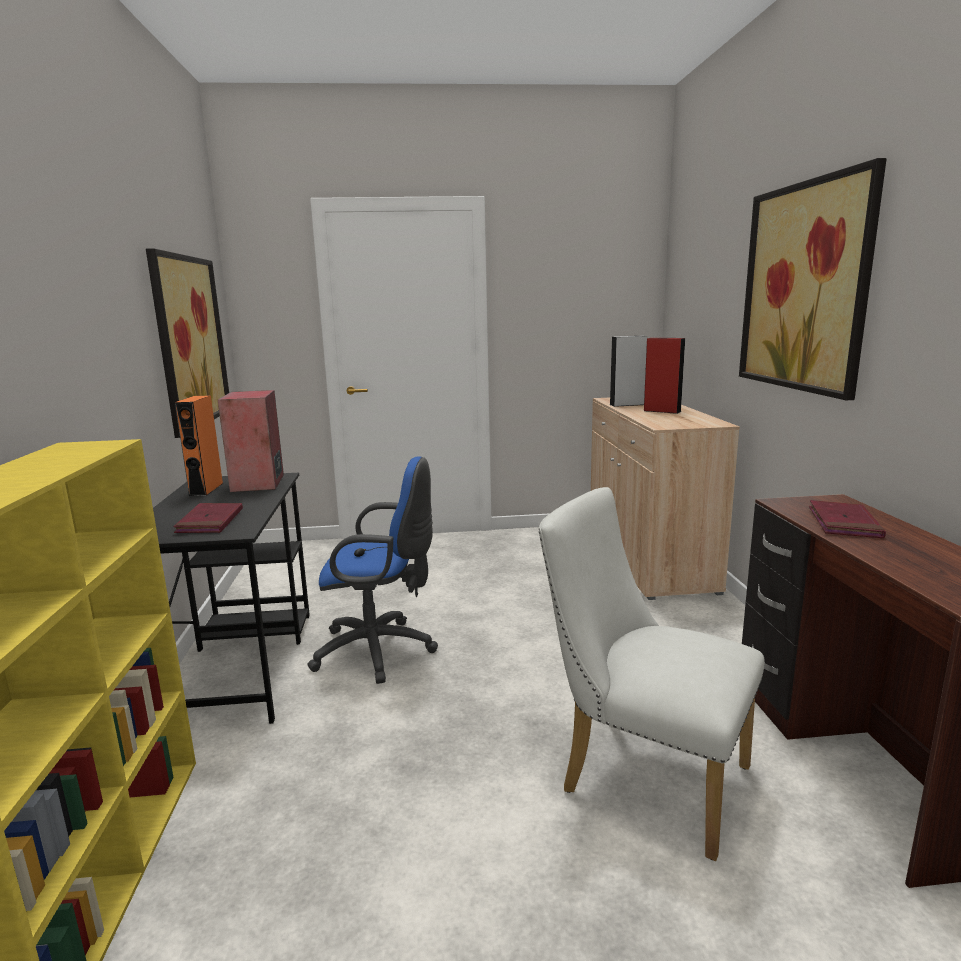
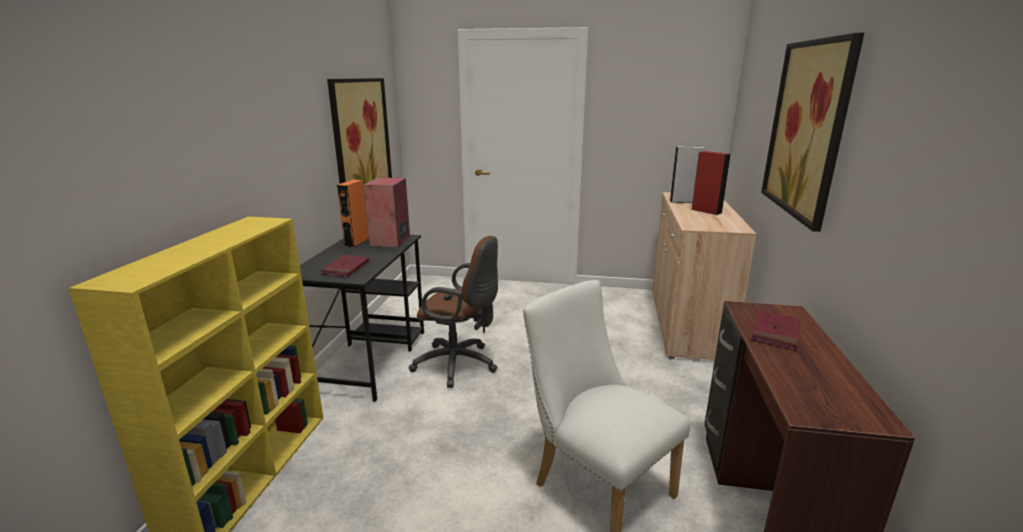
camera: 15 degrees right, 5 degrees up
blue office chair [307,456,438,684] -> brown office chair [409,236,498,388]

